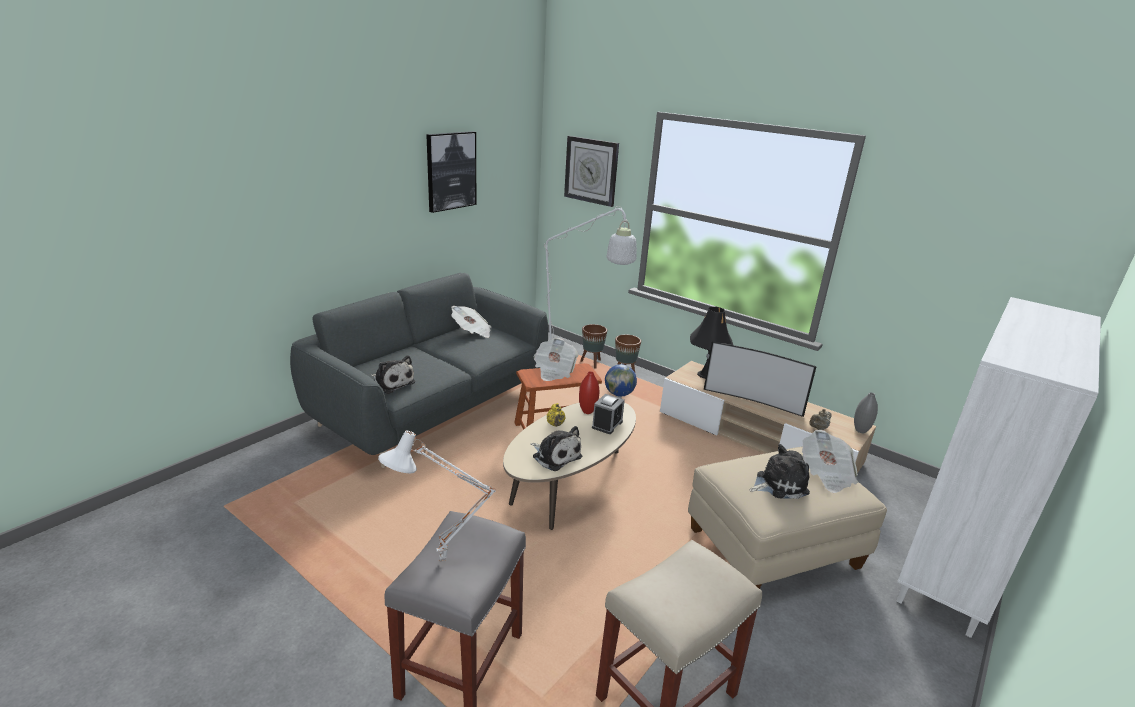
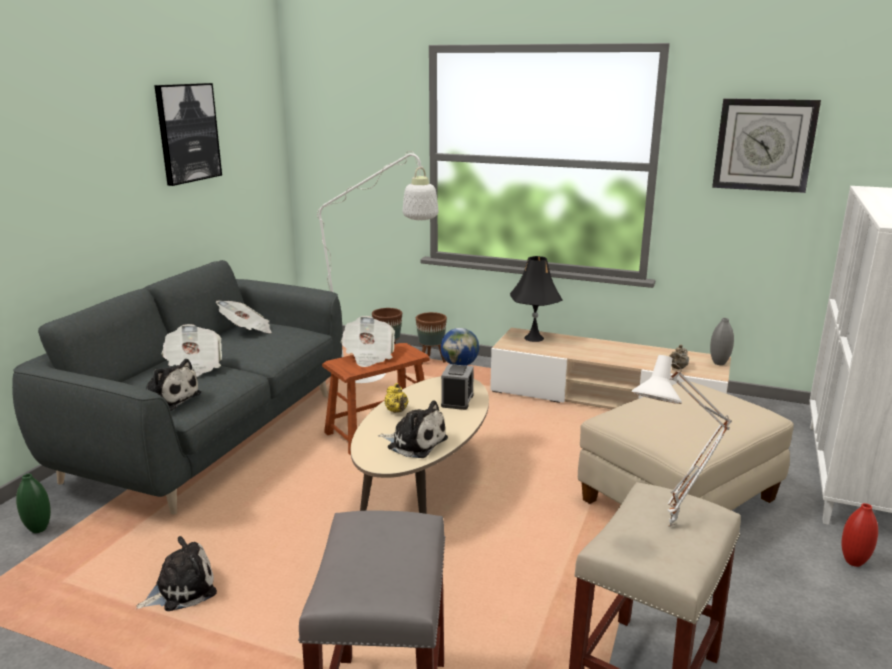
camera: 15 degrees left, 5 degrees down
white table lamp [378,431,496,561] -> white table lamp moved to [632,355,732,527]
wall clock [564,136,619,207] -> wall clock moved to [712,98,821,193]
red vase [579,371,599,414] -> red vase moved to [842,503,878,567]
television [704,341,817,417] -> none
plush toy [750,444,810,499] -> plush toy moved to [137,536,217,611]
newspaper [802,430,858,493] -> newspaper moved to [161,324,222,377]
none -> green vase [16,474,51,533]

